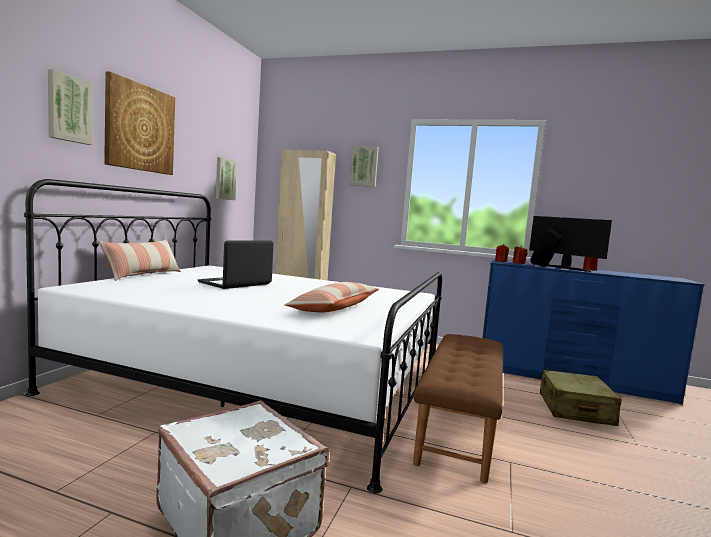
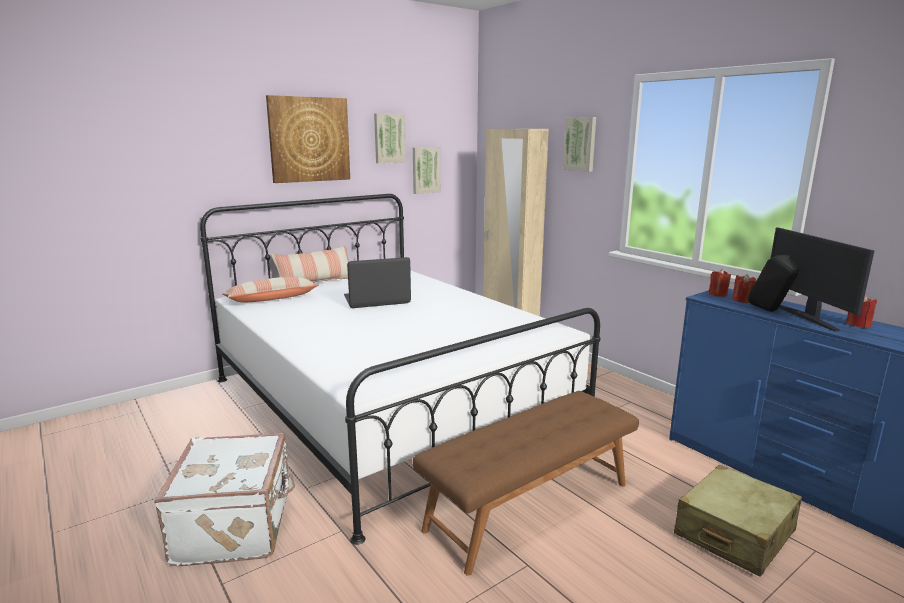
camera: 35 degrees right, 10 degrees up
picture [48,69,92,145] -> picture moved to [374,113,406,163]
pillow [284,282,379,312] -> pillow moved to [222,277,319,302]

